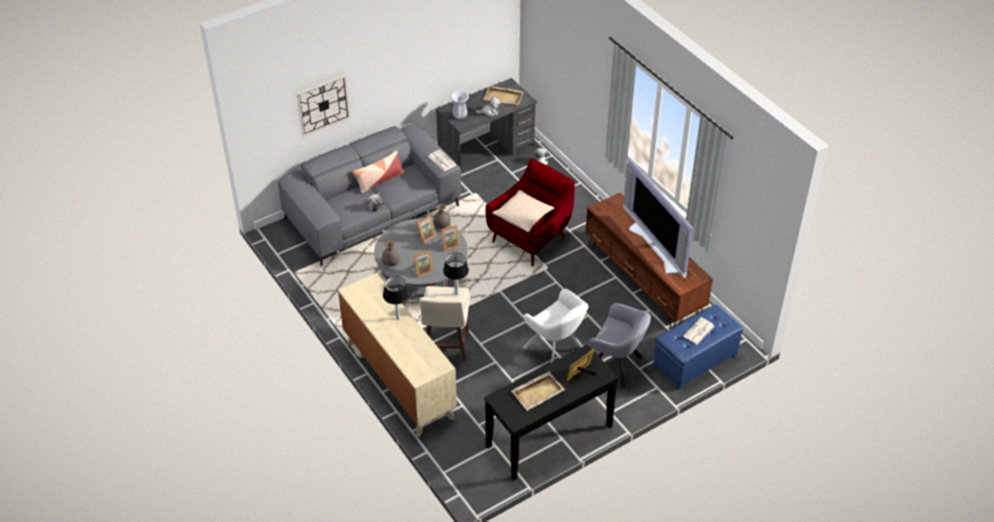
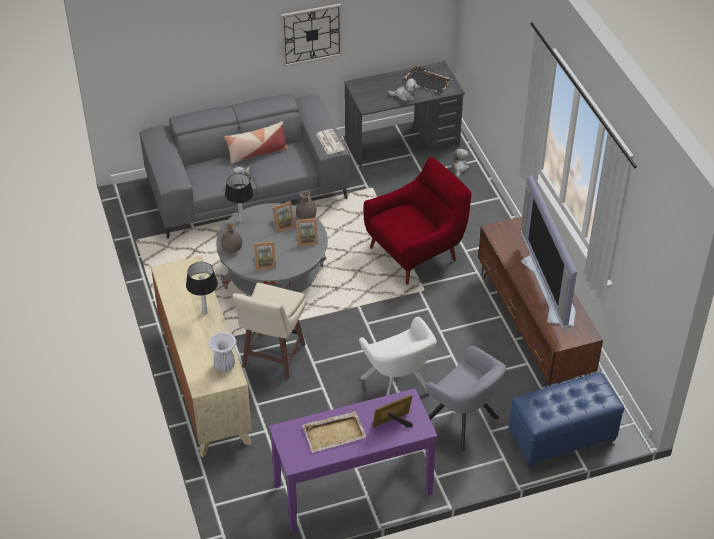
camera: 15 degrees right, 0 degrees up
wall clock [297,75,350,137] -> wall clock moved to [281,3,342,67]
table lamp [443,253,469,295] -> table lamp moved to [225,173,254,223]
white vase [450,91,469,119] -> white vase moved to [208,331,236,372]
beige tray [483,86,524,105] -> black tray [402,66,453,93]
black console table [484,344,618,480] -> purple console table [269,388,438,533]
beige pillow [492,190,554,232] -> none
newspaper [683,317,714,344] -> none

